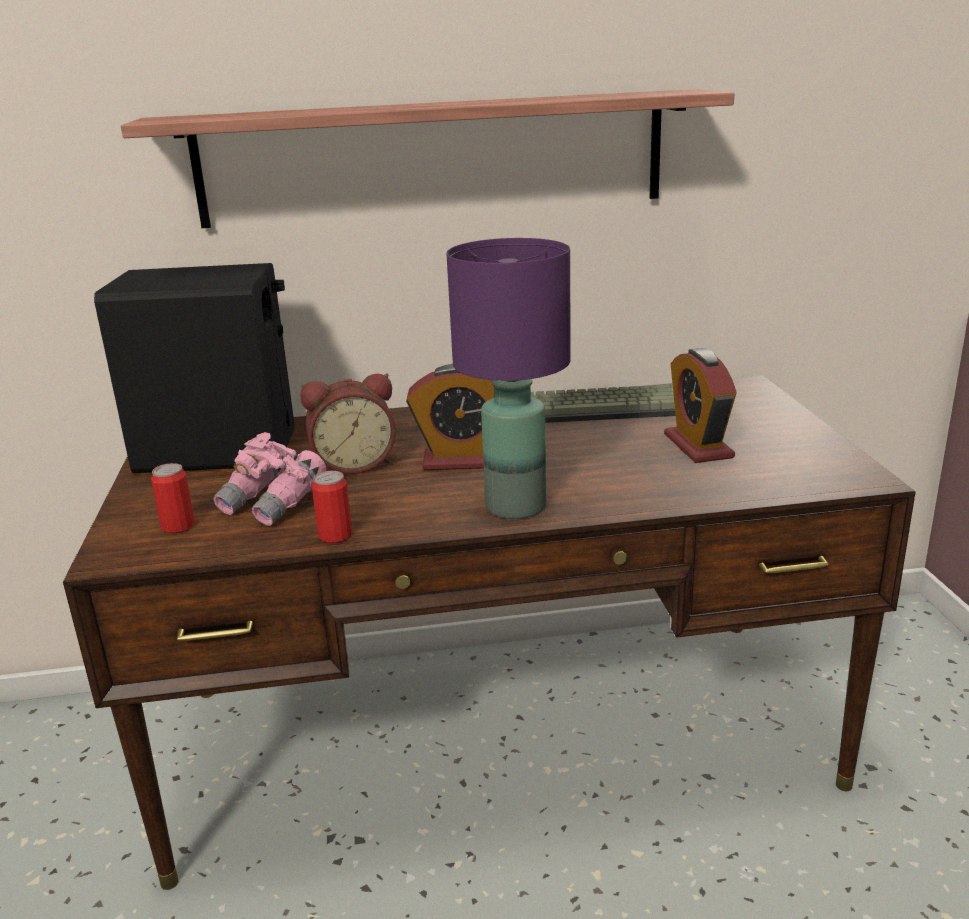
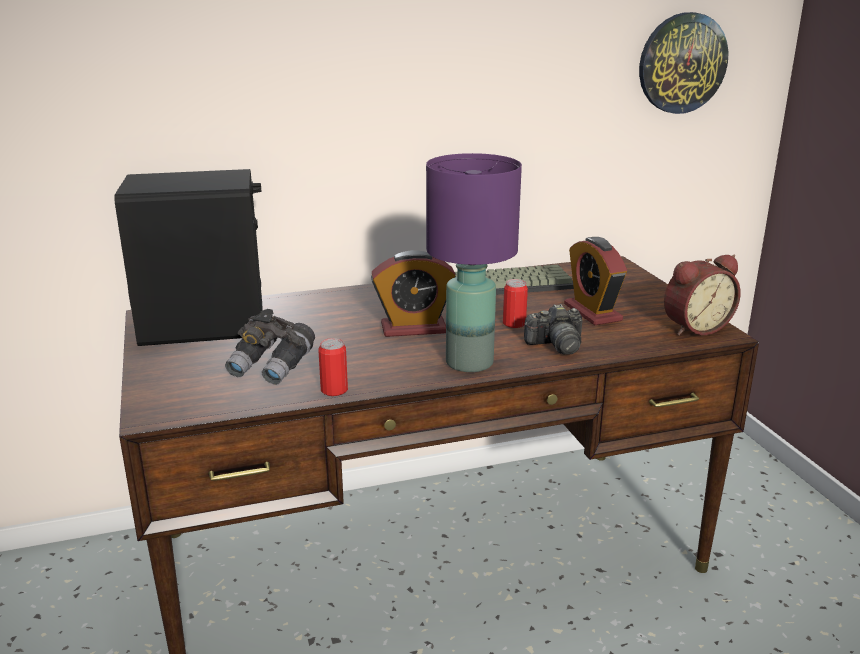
camera: 10 degrees left, 0 degrees up
shelf [121,89,734,228] -> none
can [151,463,195,533] -> can moved to [503,279,528,328]
pink binoculars [213,432,327,526] -> grey binoculars [225,309,315,385]
alarm clock [300,374,396,474] -> alarm clock moved to [664,255,741,335]
none -> camera [524,304,582,355]
none -> wall clock [639,12,729,114]

